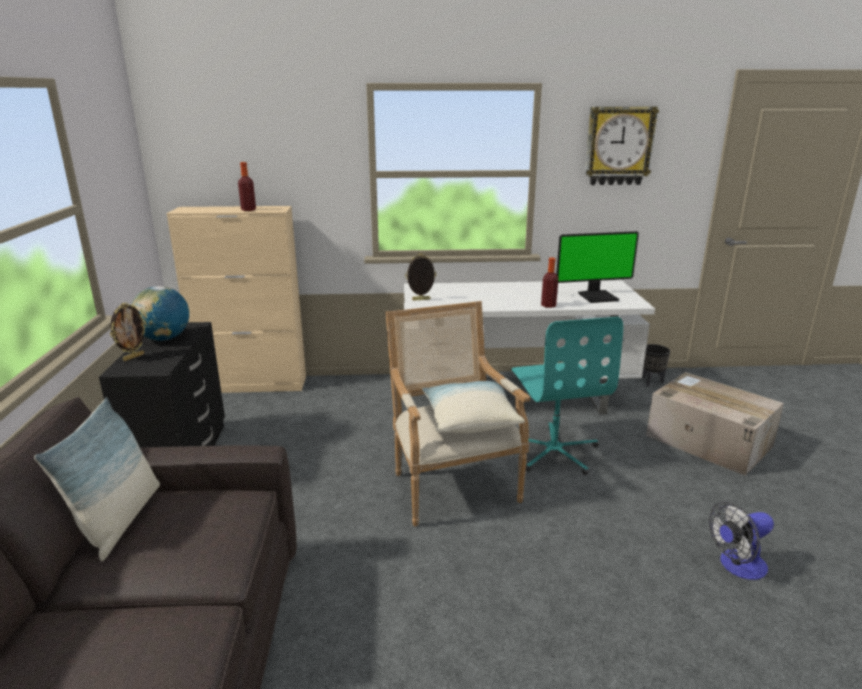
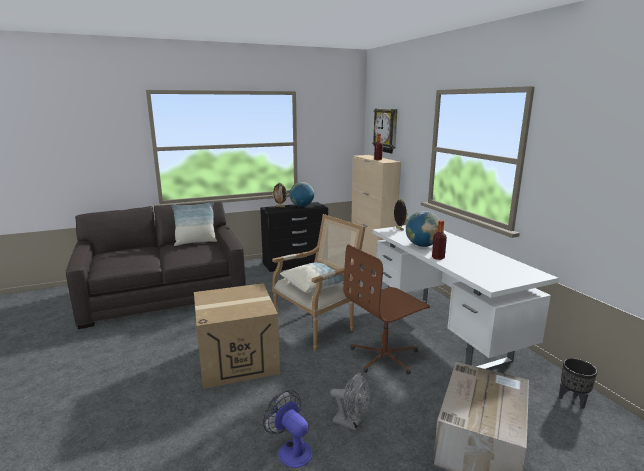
camera: 70 degrees right, 5 degrees down
turquoise office chair [511,317,623,475] -> brown office chair [343,244,430,375]
monitor [556,231,639,303] -> none
wall clock [584,107,659,185] -> wall clock moved to [373,109,397,153]
none -> cardboard box [194,283,280,389]
none -> grey fan [330,373,370,430]
none -> globe [406,211,440,247]

